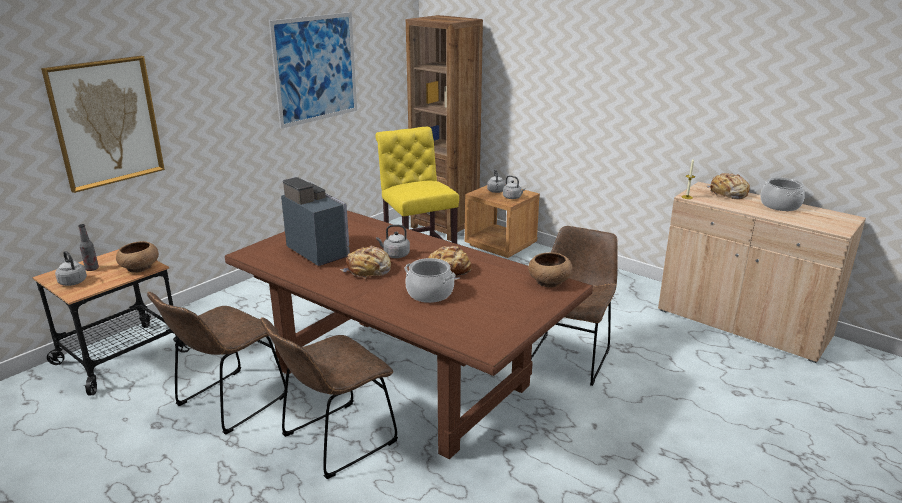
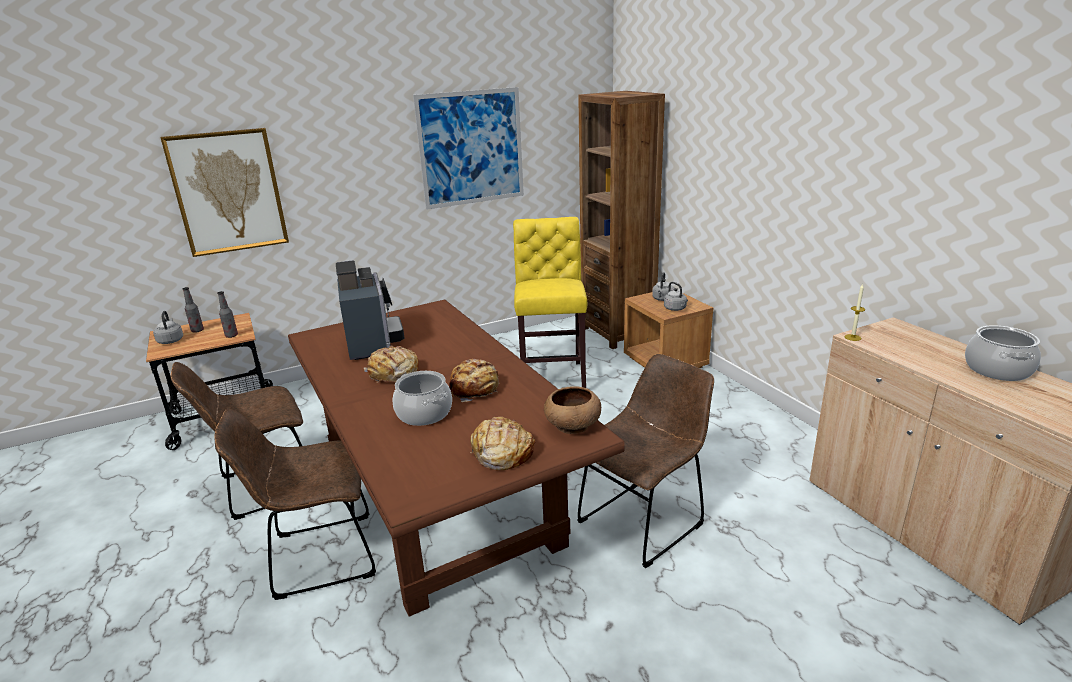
camera: 25 degrees right, 0 degrees up
brown bowl [116,241,159,273] -> bottle [217,291,238,338]
grey kettle [376,224,410,258] -> none
bread [707,173,750,199] -> bread moved to [470,417,535,470]

